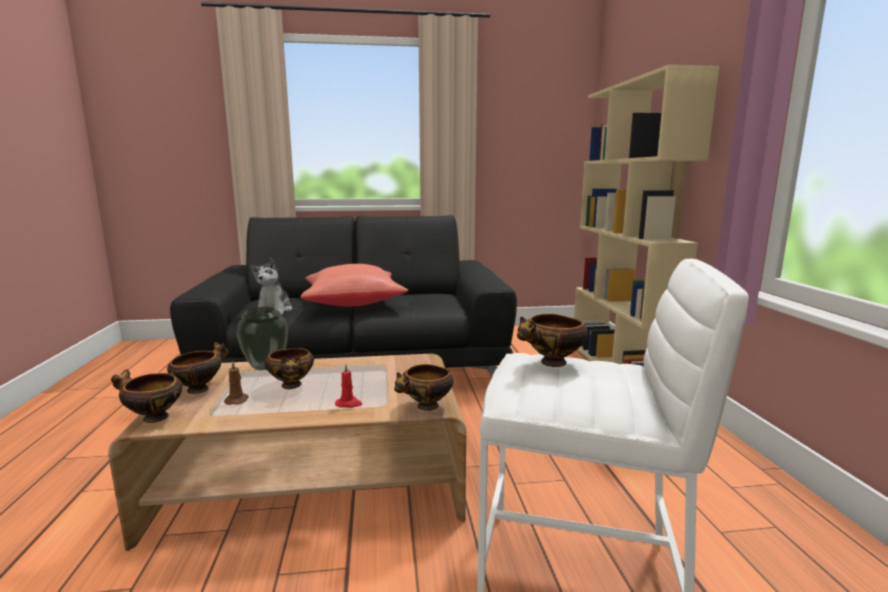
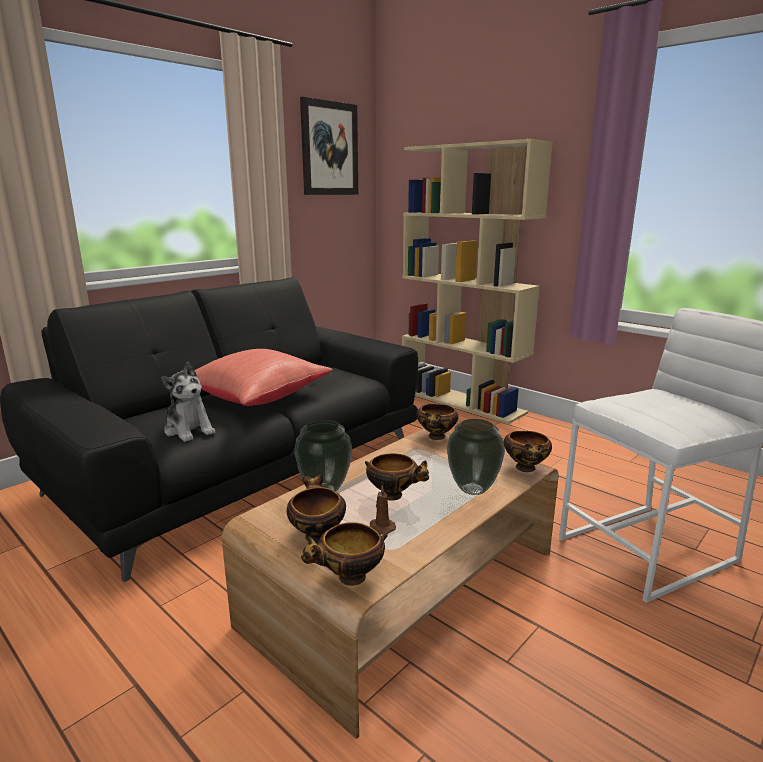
camera: 40 degrees left, 5 degrees up
red candle [335,364,362,408] -> vase [447,419,505,495]
bowl [517,314,588,367] -> bowl moved to [416,404,458,440]
none -> picture [300,97,358,195]

